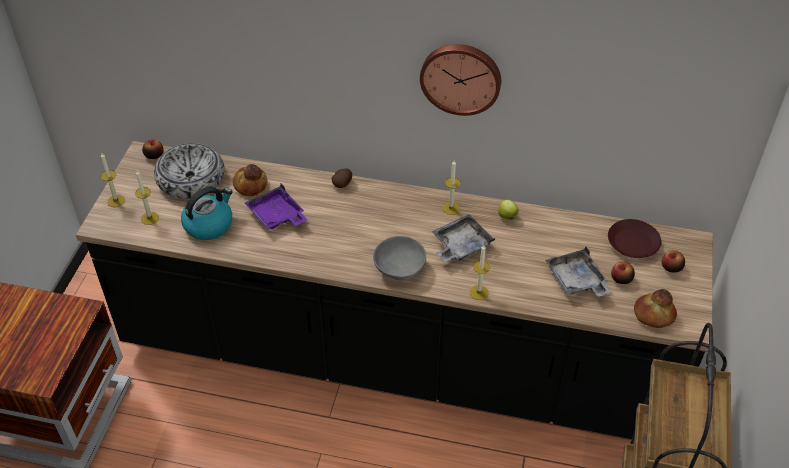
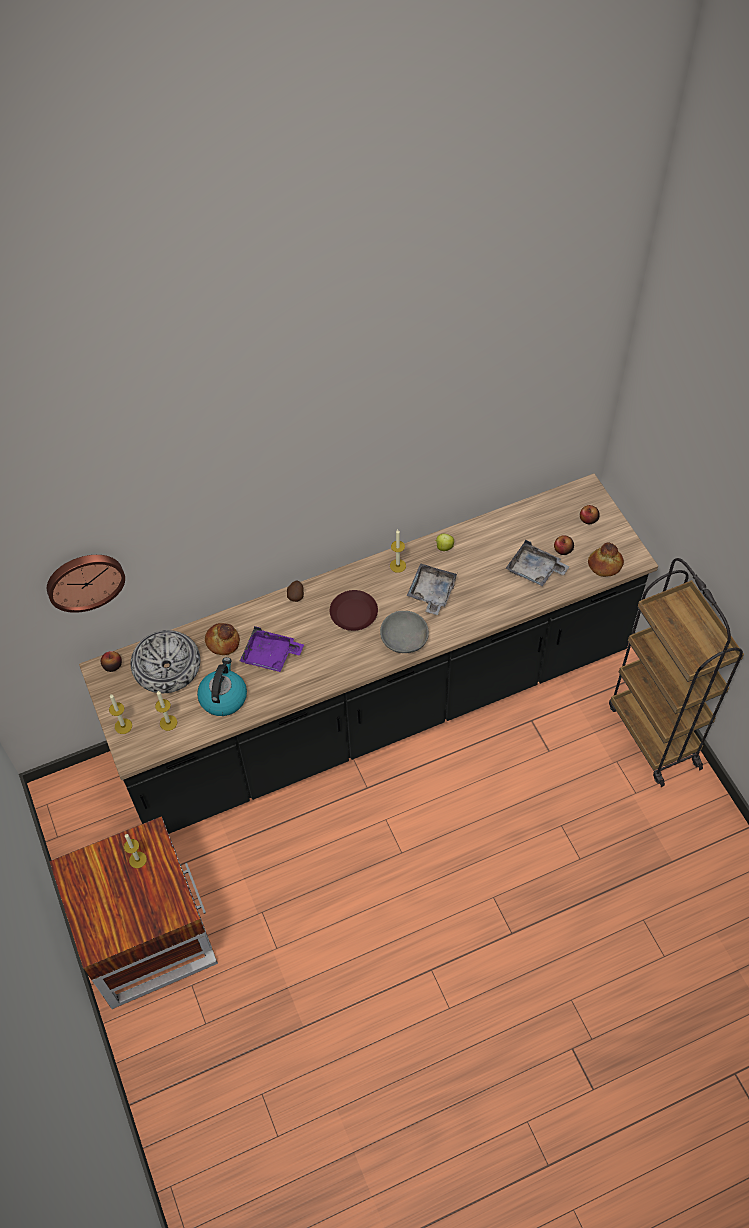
camera: 35 degrees left, 10 degrees up
wall clock [420,44,501,116] -> wall clock moved to [47,555,125,613]
candle [470,245,490,300] -> candle moved to [124,834,147,868]
brown plate [608,219,661,258] -> brown plate moved to [330,590,378,631]

